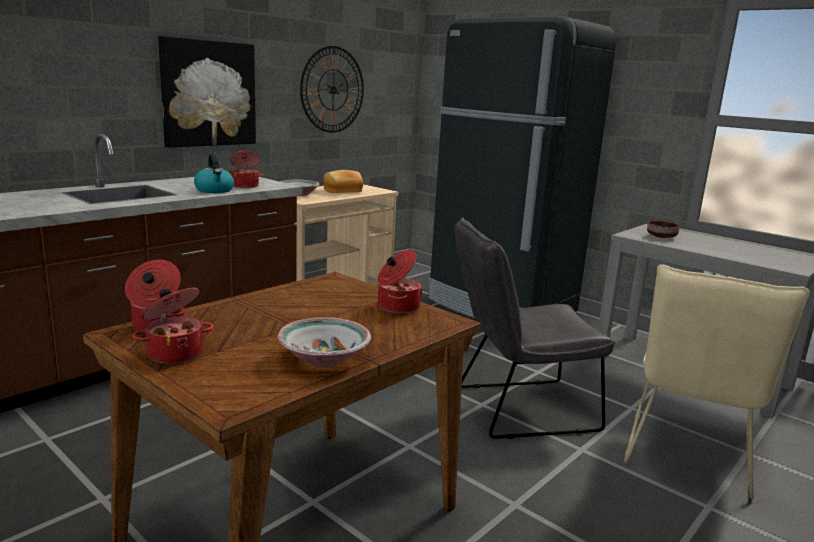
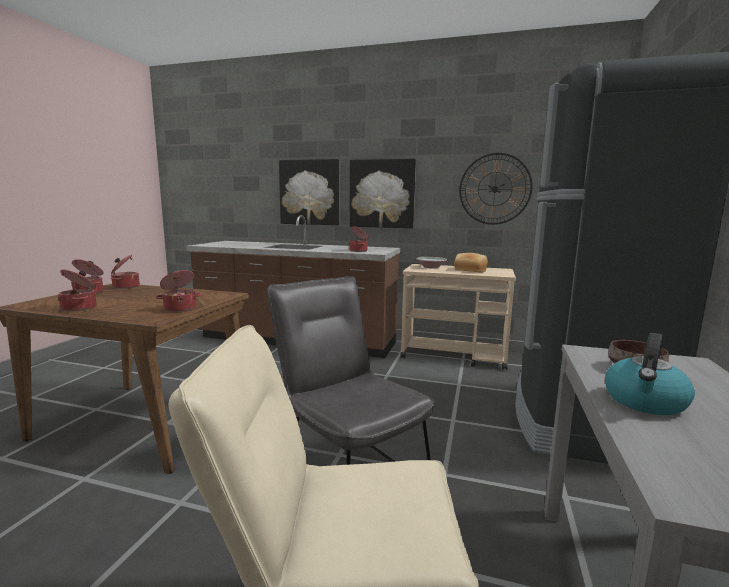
camera: 65 degrees right, 5 degrees down
kettle [194,153,234,193] -> kettle moved to [605,333,695,415]
bowl [278,317,371,367] -> cooking pot [57,270,97,312]
none -> picture [279,159,339,225]

